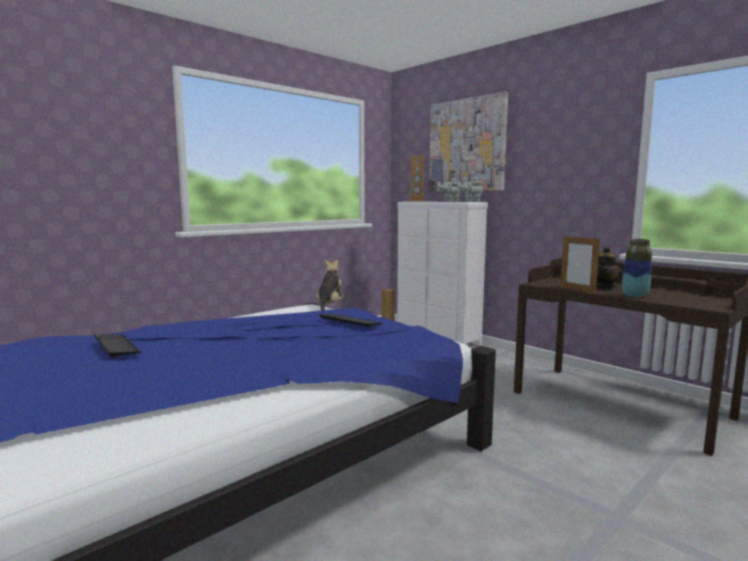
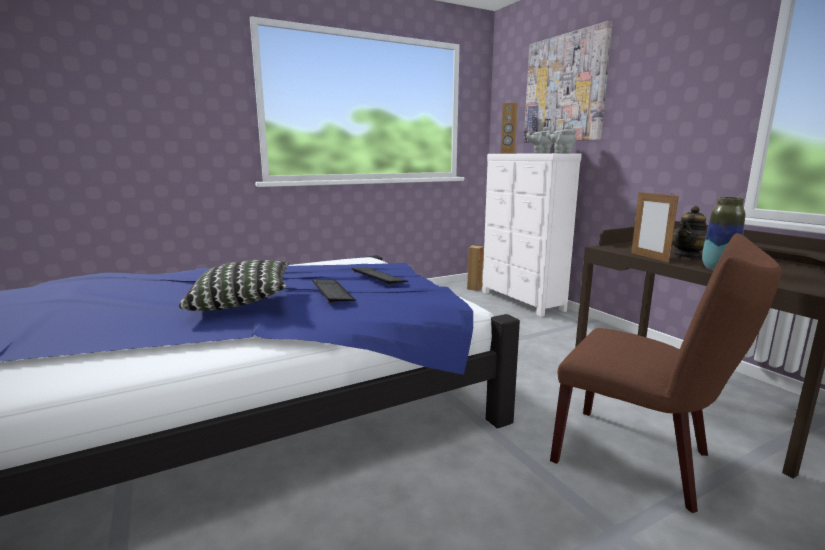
camera: 15 degrees right, 5 degrees up
keyboard [94,334,141,358] -> keyboard moved to [311,279,356,303]
plush toy [316,260,345,310] -> none
none -> pillow [179,260,289,311]
none -> brown chair [550,233,782,513]

